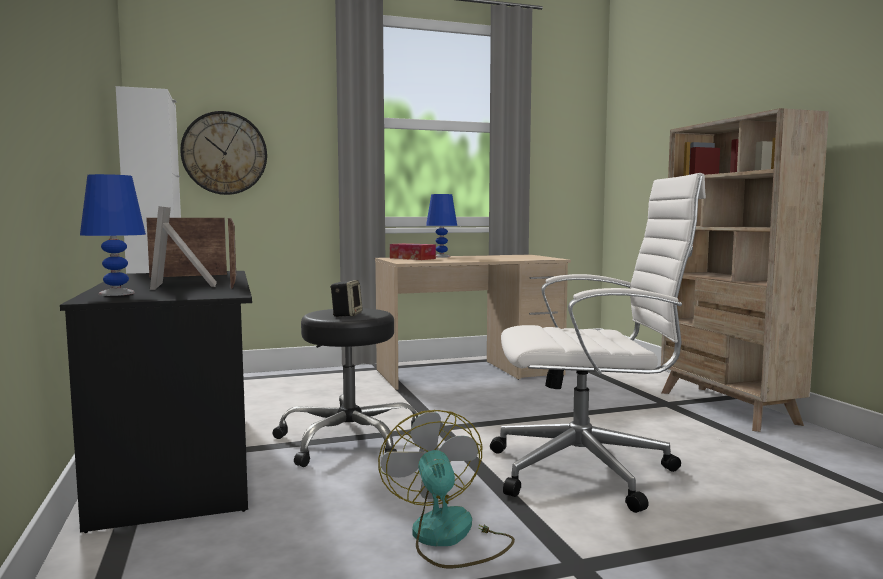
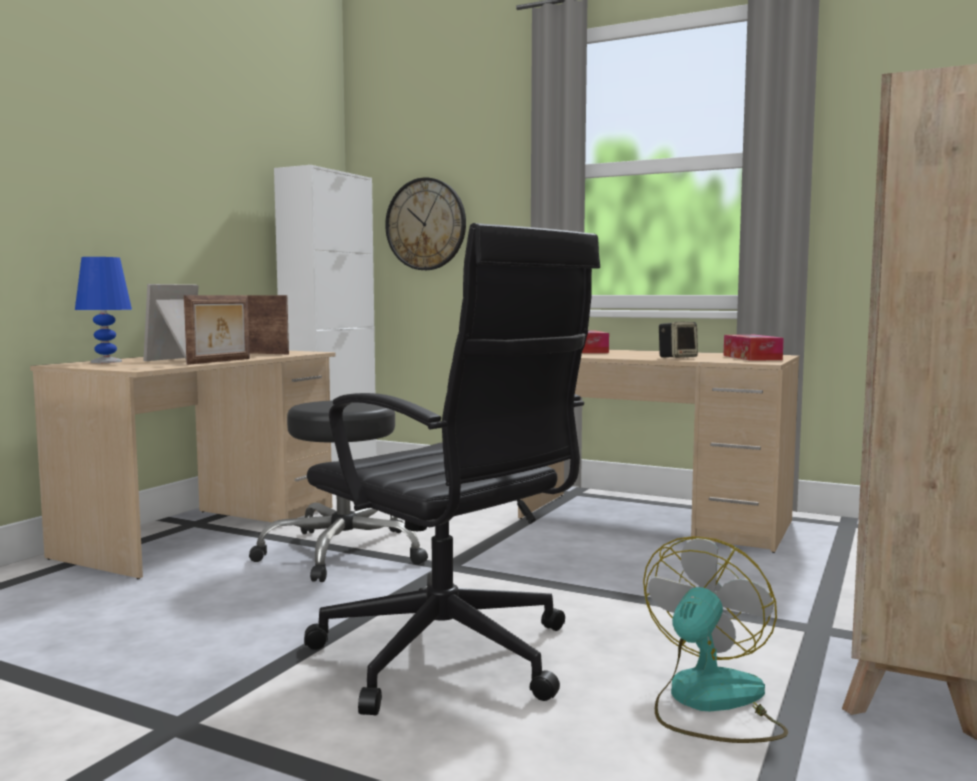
camera: 45 degrees right, 0 degrees up
black desk [60,271,252,533] -> beige desk [30,351,335,579]
speaker [330,280,363,317] -> speaker moved to [659,322,698,358]
fan [378,410,515,568] -> fan moved to [643,536,788,743]
blue table lamp [426,194,457,258] -> none
white office chair [490,173,706,513] -> black office chair [304,223,600,715]
none -> tissue box [724,335,784,361]

